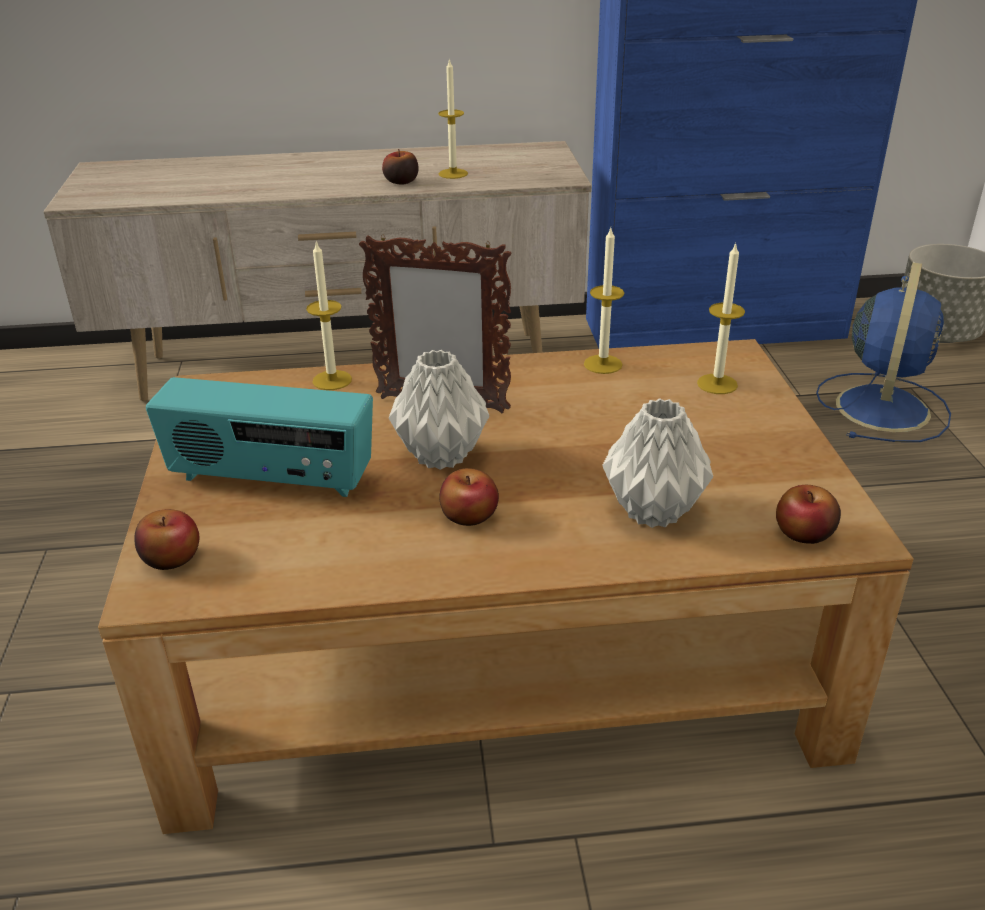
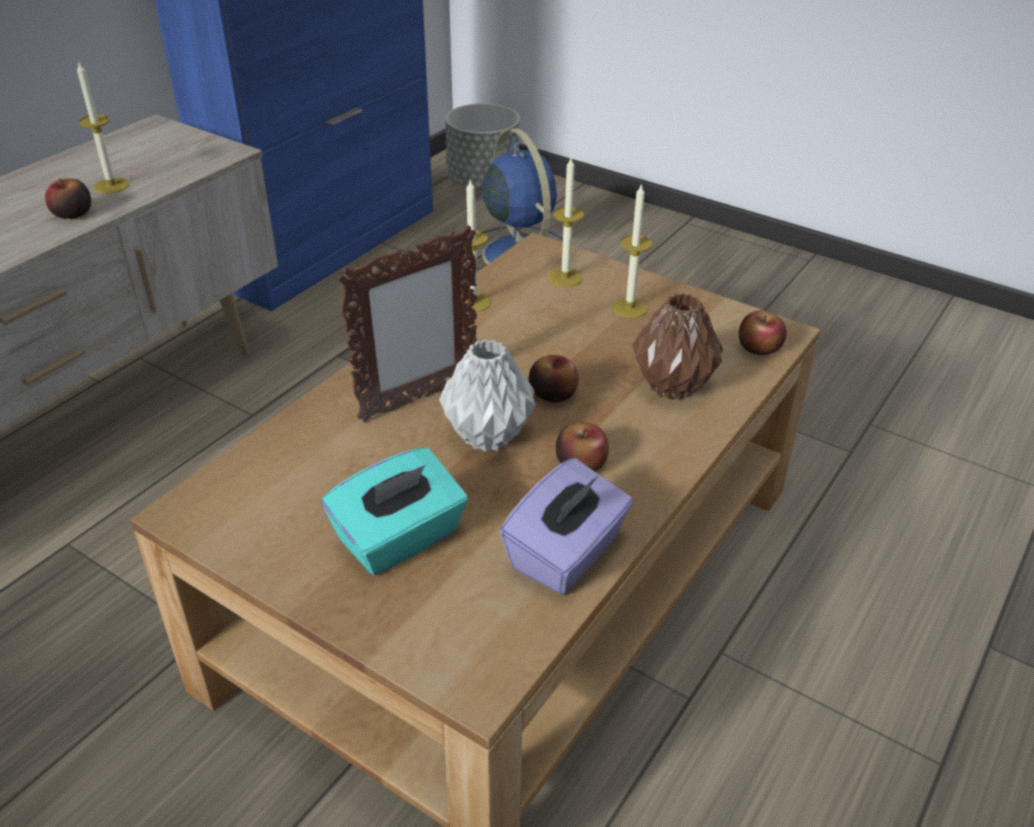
camera: 50 degrees left, 5 degrees up
apple [134,509,199,570] -> apple moved to [529,355,579,402]
radio [146,377,373,497] -> turquoise tissue box [322,448,468,575]
candle [306,240,352,390] -> candle moved to [612,183,652,318]
grey vase [602,398,713,528] -> brown vase [632,293,723,400]
none -> purple tissue box [500,458,633,595]

